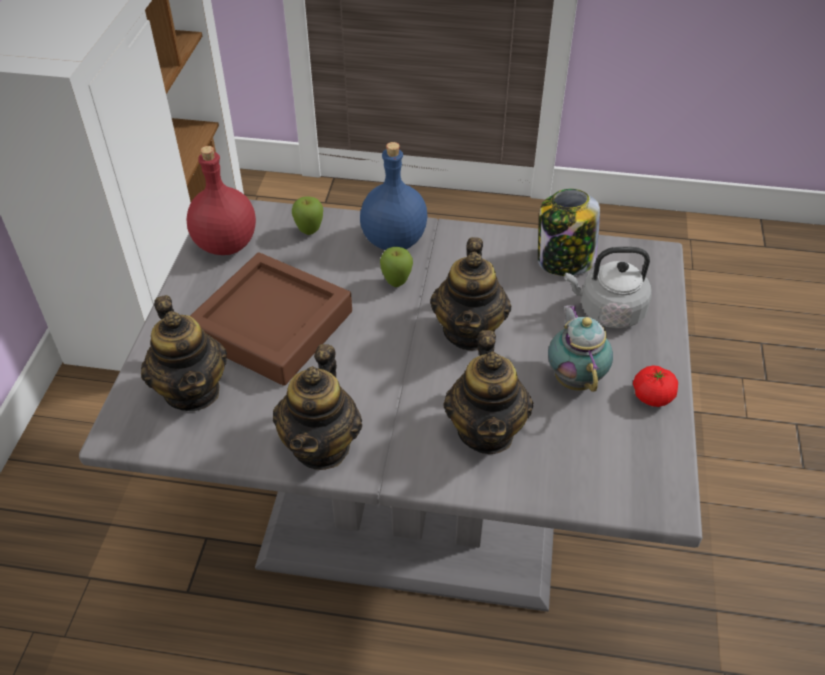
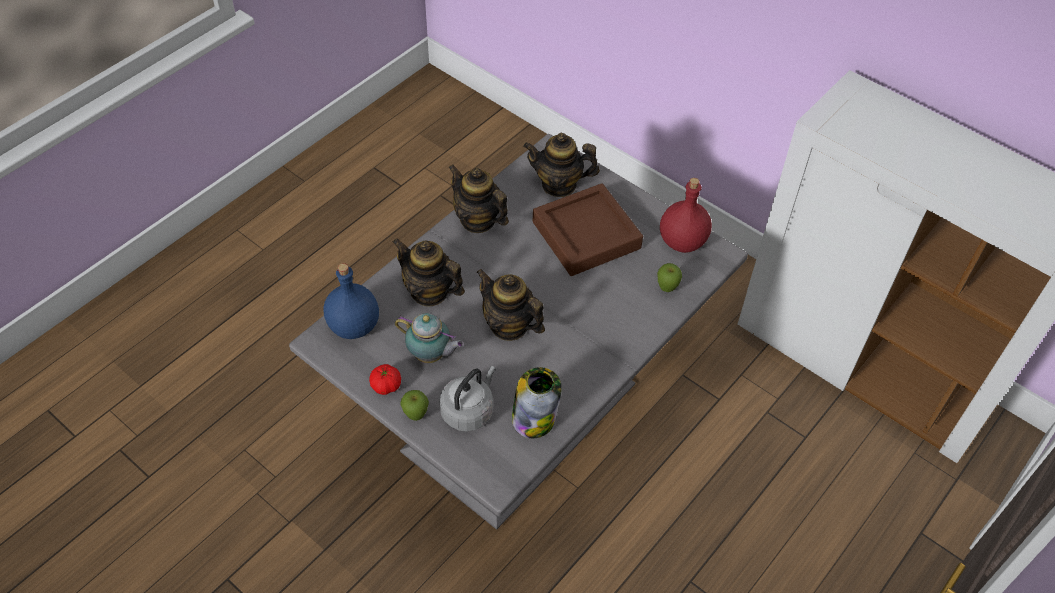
camera: 120 degrees right, 5 degrees up
blue bottle [360,142,428,250] -> blue bottle moved to [323,263,379,339]
apple [380,247,413,287] -> apple moved to [400,390,429,421]

